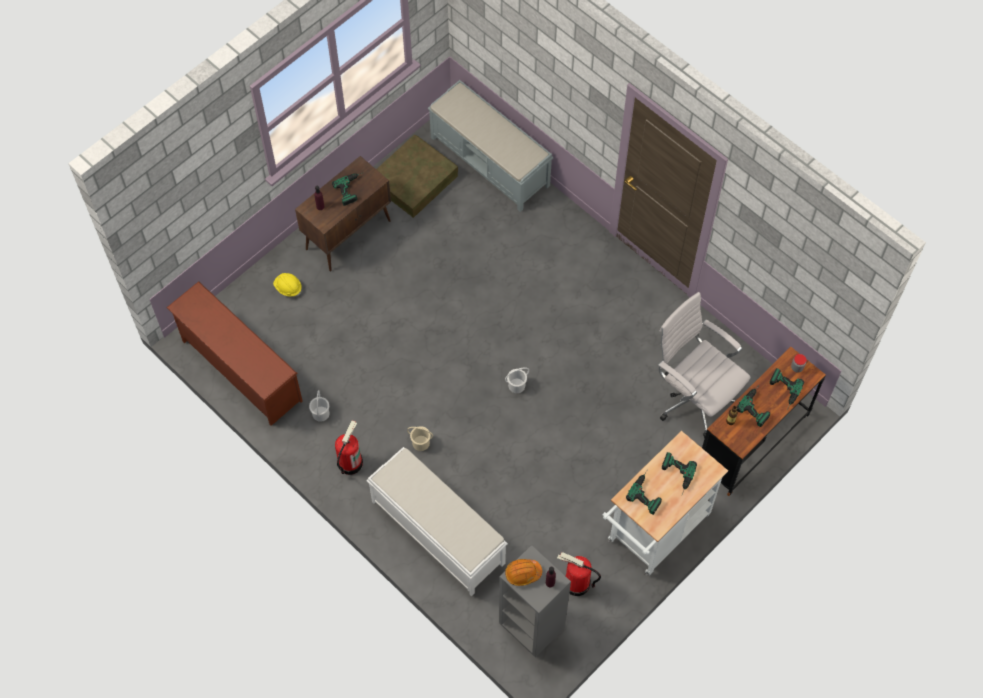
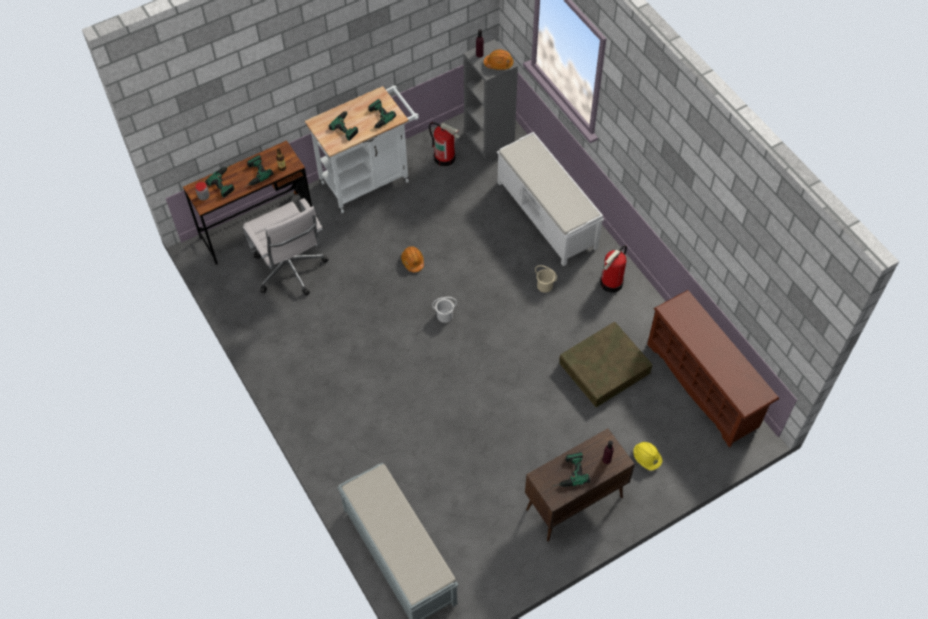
camera: 165 degrees left, 5 degrees down
white bucket [309,390,330,422] -> none
brown storage box [376,135,458,218] -> brown storage box moved to [559,322,653,407]
none -> orange hard hat [401,246,424,272]

